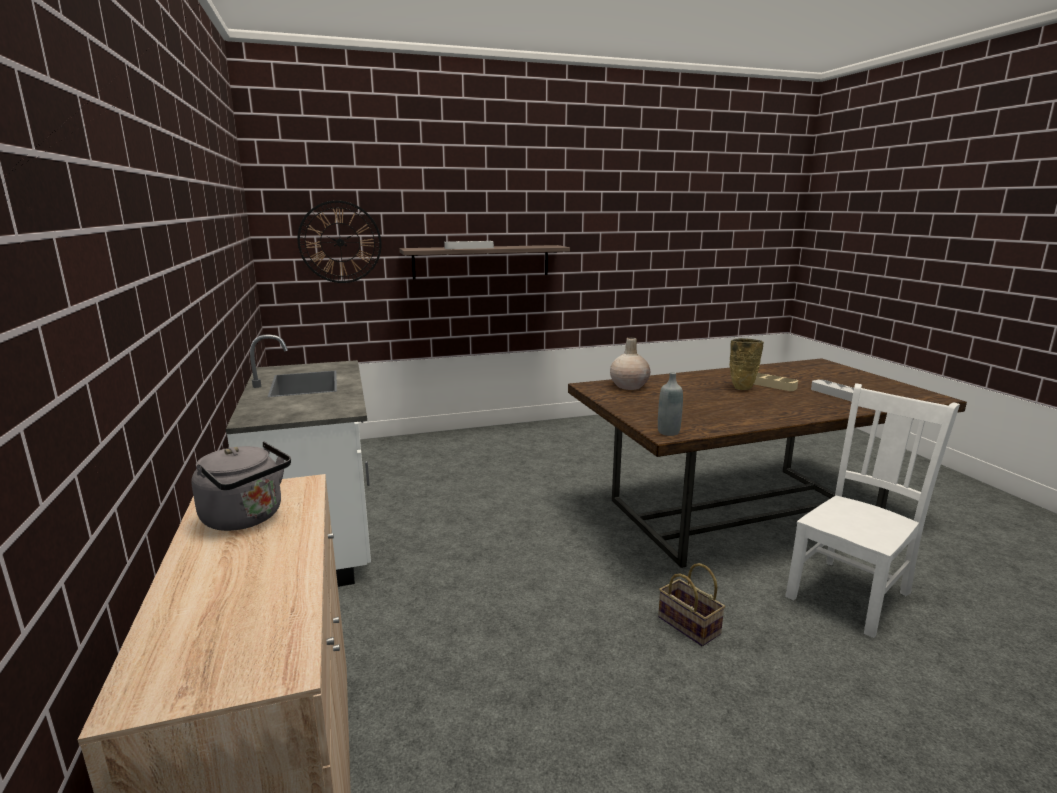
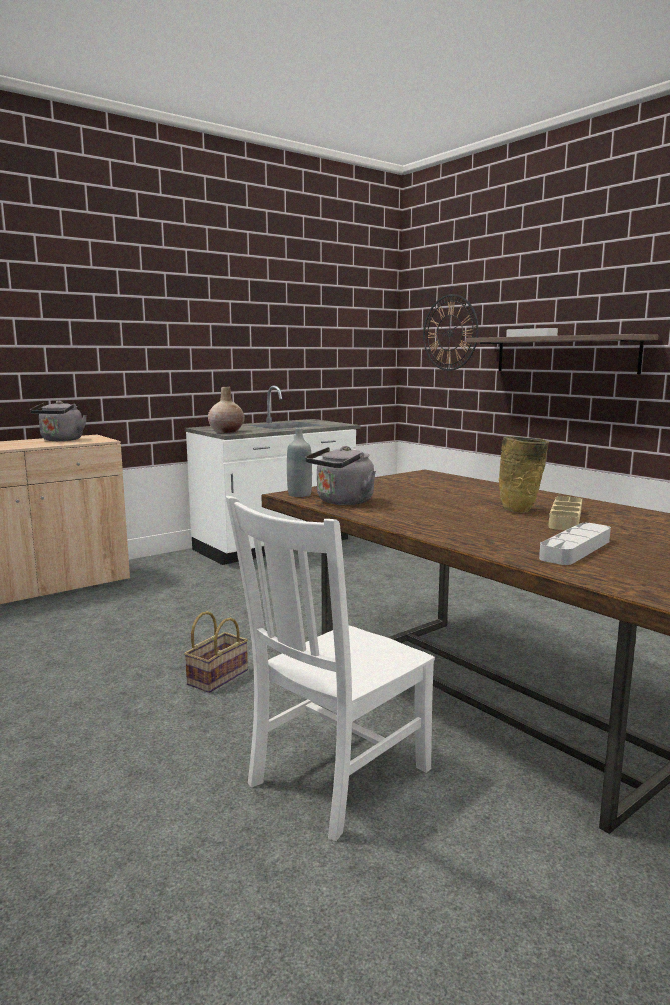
camera: 70 degrees right, 5 degrees down
beige vase [610,337,650,390] -> beige vase moved to [208,387,244,433]
white chair [785,383,960,638] -> white chair turned 105 degrees clockwise [226,496,435,841]
none -> grey kettle [305,446,376,505]

